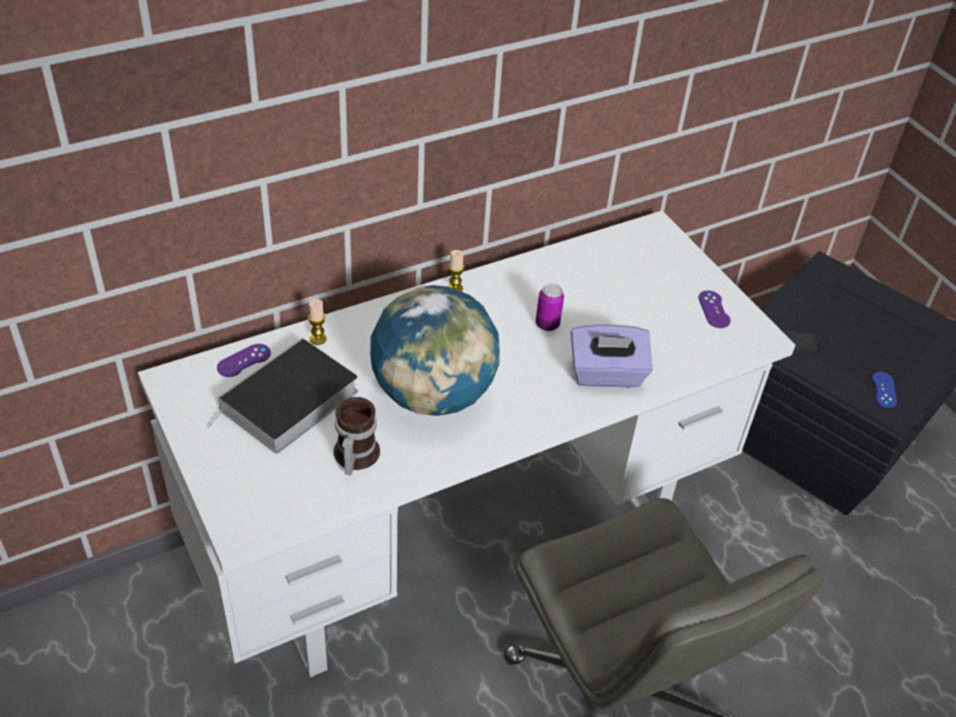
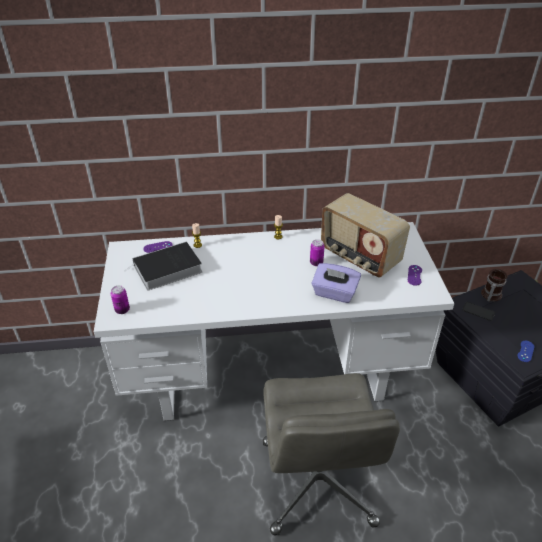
camera: 25 degrees right, 5 degrees down
mug [334,397,380,475] -> mug moved to [481,269,507,302]
globe [370,285,500,416] -> none
none -> can [111,285,130,314]
none -> radio [321,193,410,278]

